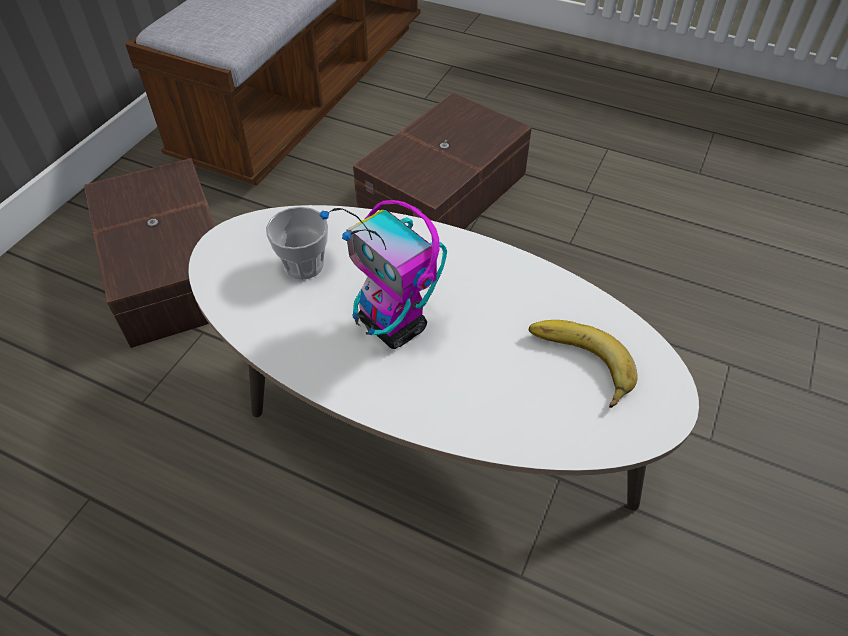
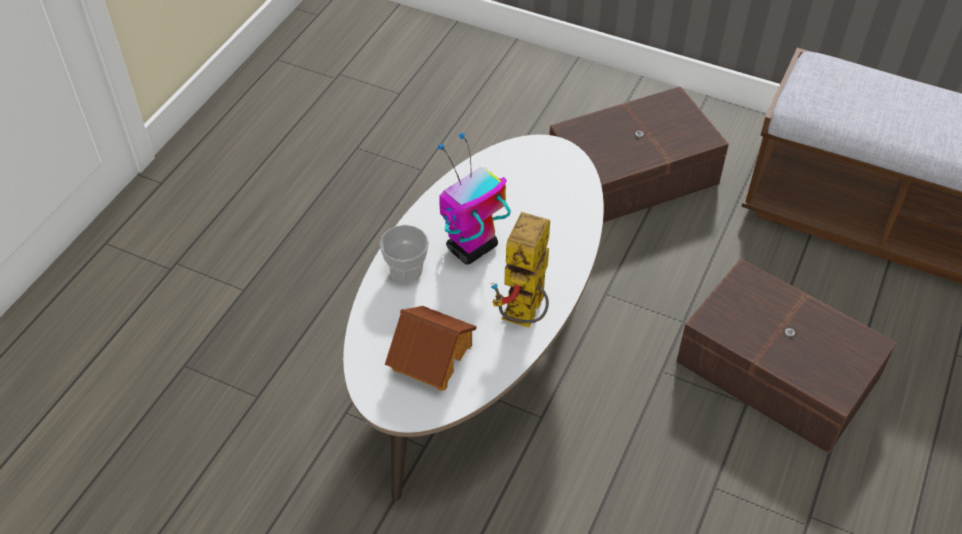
camera: 90 degrees right, 0 degrees up
cup [266,207,328,280] -> cup moved to [379,225,429,283]
banana [529,320,638,408] -> toy house [385,306,477,391]
none -> toy robot [491,212,550,328]

